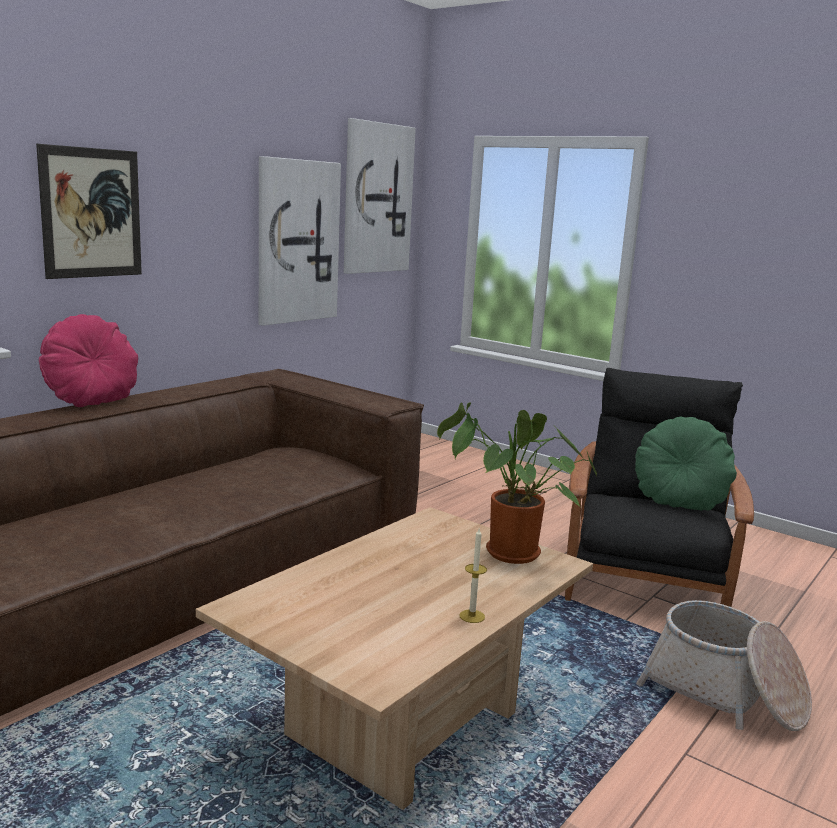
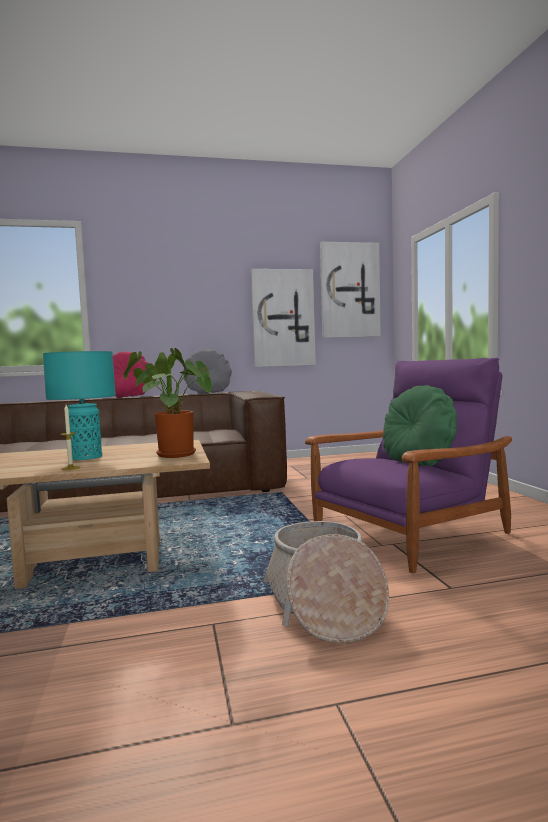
camera: 40 degrees right, 10 degrees down
picture [36,144,142,279] -> none
black armchair [565,368,754,607] -> purple armchair [305,358,512,573]
none -> turquoise table lamp [43,351,116,460]
none -> grey pillow [183,349,232,394]

